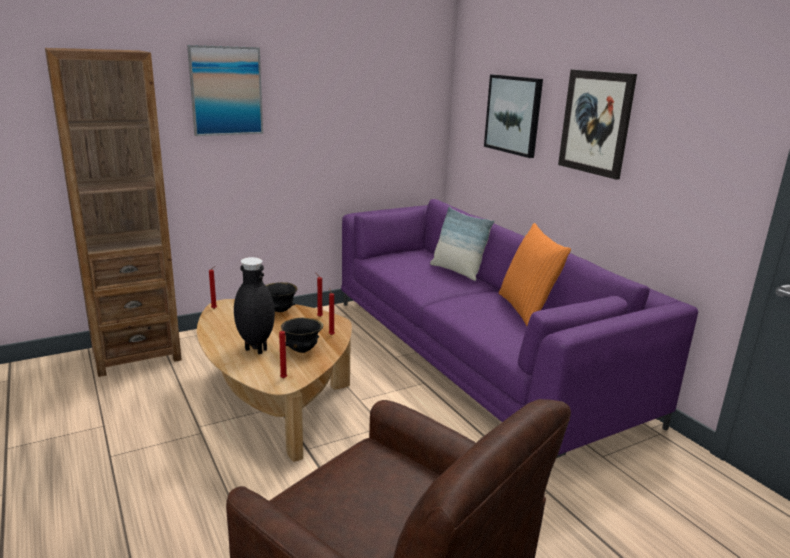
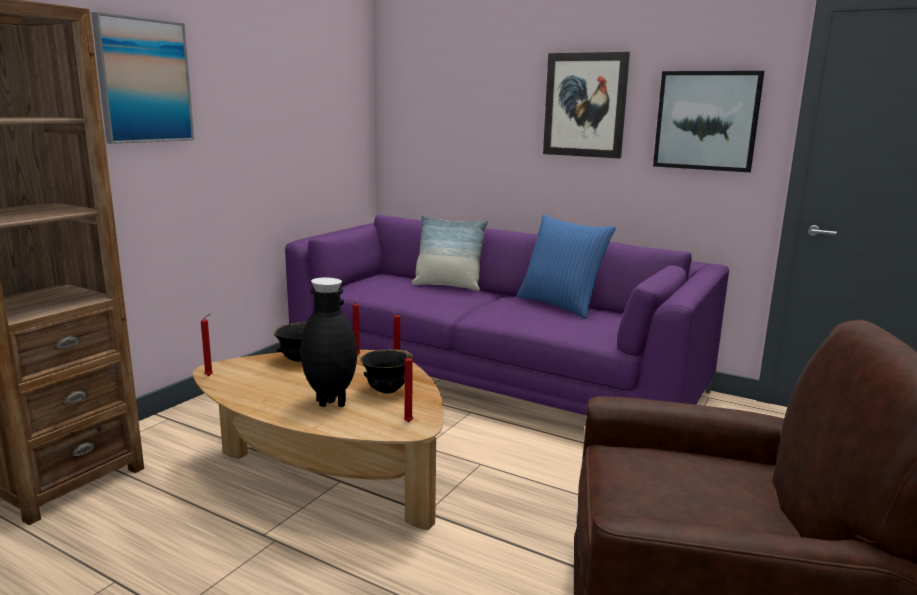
camera: 30 degrees left, 5 degrees down
picture [484,74,543,158] -> picture moved to [653,71,764,172]
orange pillow [499,223,571,326] -> blue pillow [517,214,616,319]

